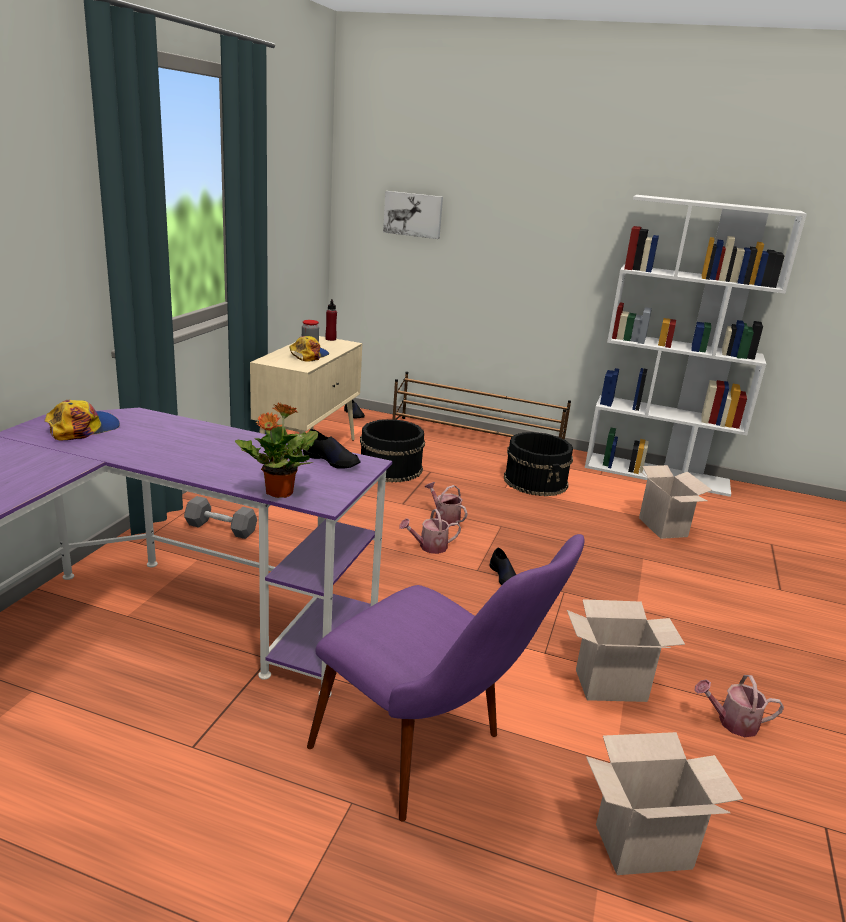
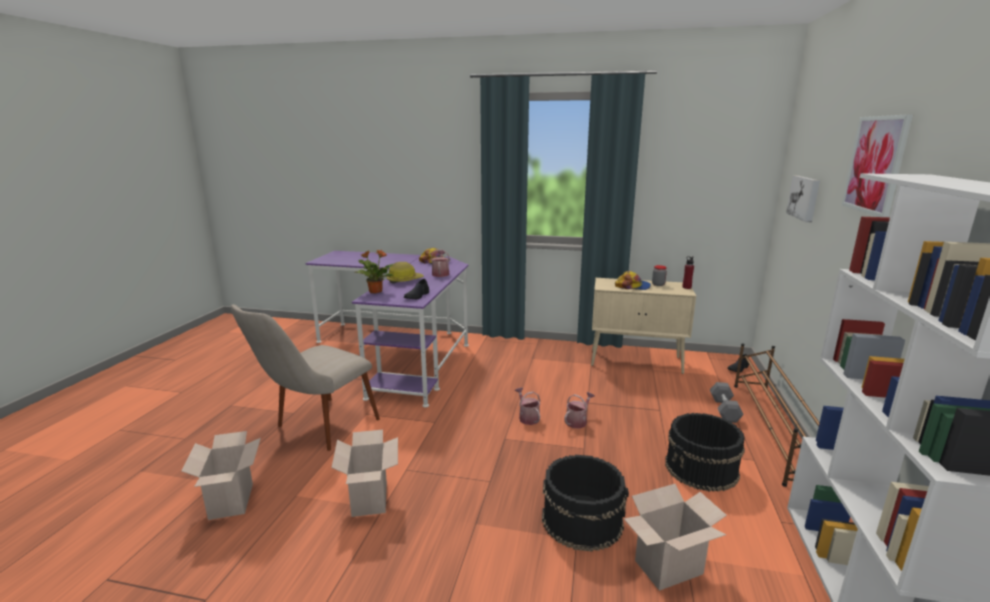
camera: 85 degrees right, 5 degrees down
grey dumbbell [184,496,257,539] -> grey dumbbell moved to [710,382,744,423]
purple chair [307,534,585,821] -> beige chair [231,304,380,451]
black bucket [360,419,425,483] -> black bucket moved to [542,455,629,552]
black shoe [490,548,516,585] -> none
watering can [694,675,784,737] -> watering can moved to [430,250,450,277]
none -> hard hat [387,262,424,284]
none -> picture [842,114,913,217]

